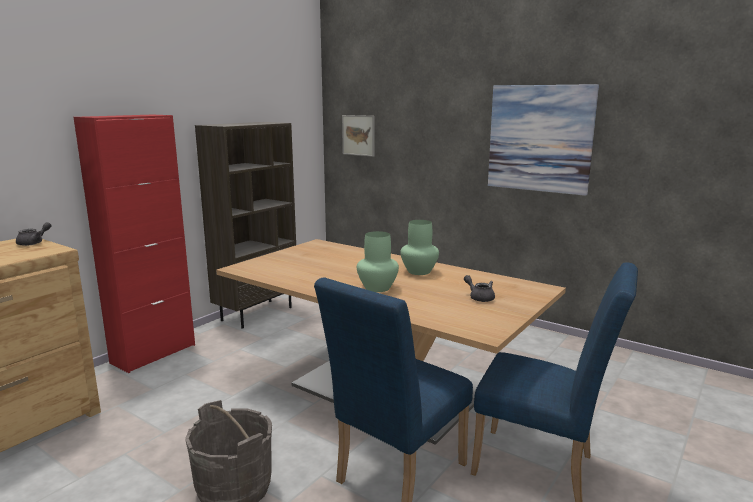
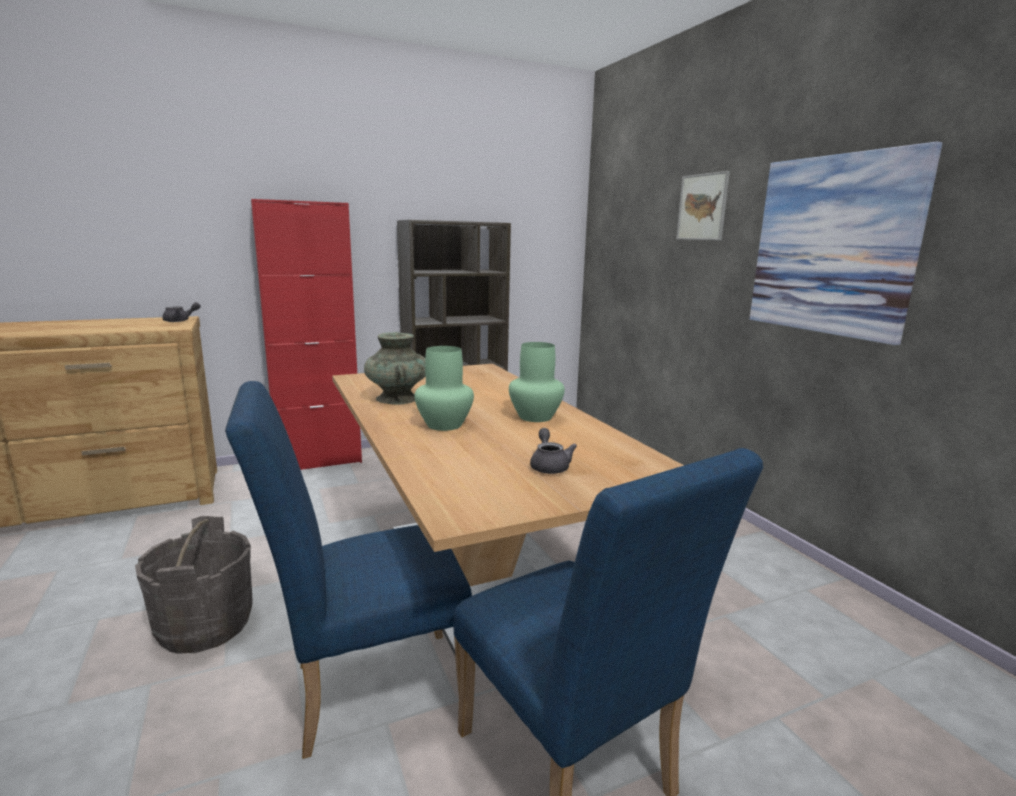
camera: 30 degrees right, 0 degrees up
picture [342,115,374,157] -> picture moved to [676,171,730,240]
none -> turquoise vase [364,332,426,405]

